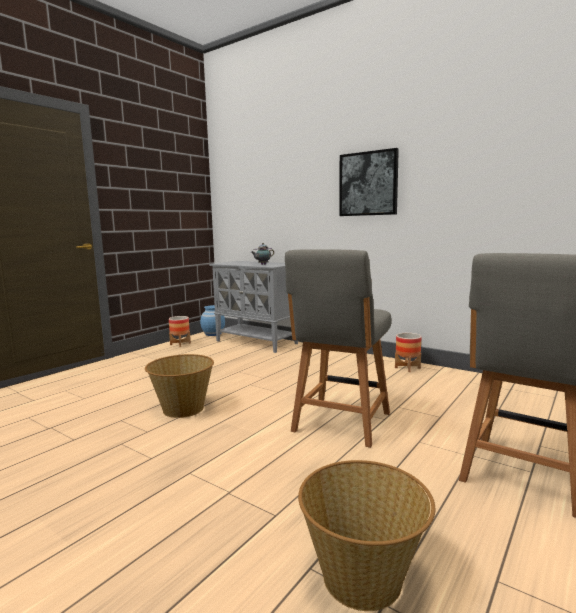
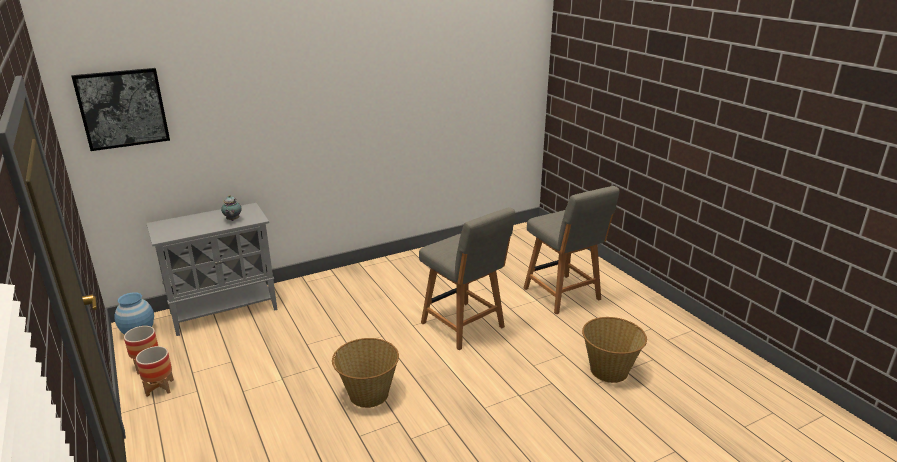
camera: 65 degrees left, 15 degrees up
picture [340,148,399,216] -> picture moved to [71,68,170,151]
planter [395,333,421,372] -> planter moved to [136,346,174,397]

